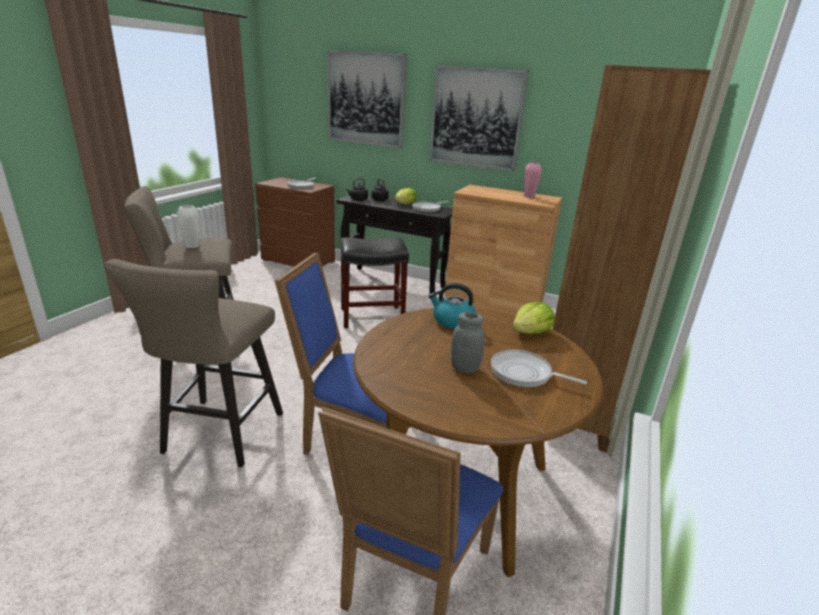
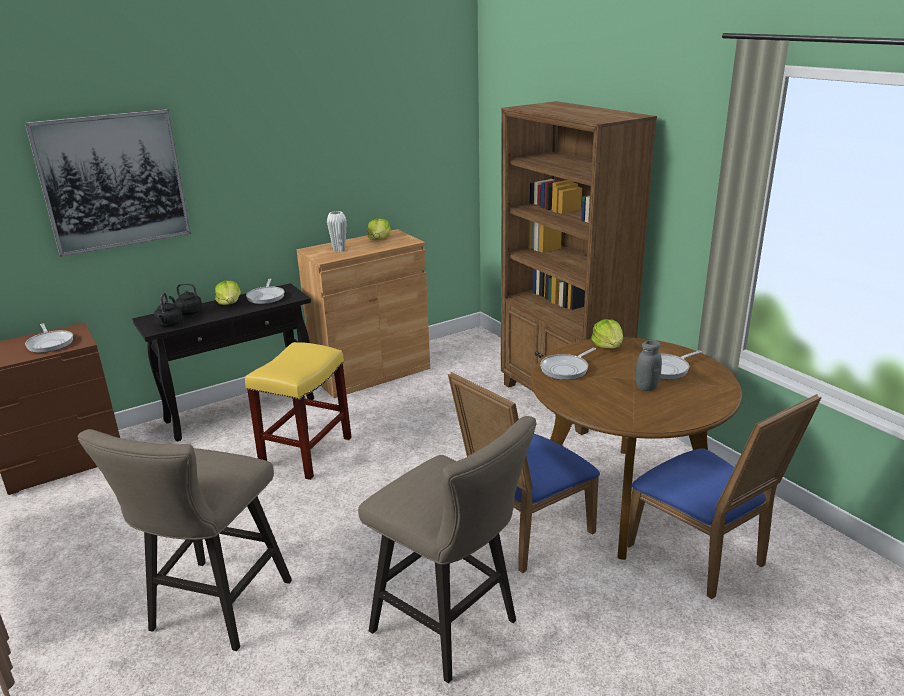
camera: 55 degrees left, 0 degrees up
white vase [177,205,199,248] -> white vase moved to [327,211,347,252]
black stool [340,237,409,328] -> yellow stool [245,342,352,480]
kettle [428,283,476,329] -> frying pan [540,348,596,380]
picture [430,66,529,171] -> none
pink vase [524,163,542,198] -> lettuce [367,218,391,240]

